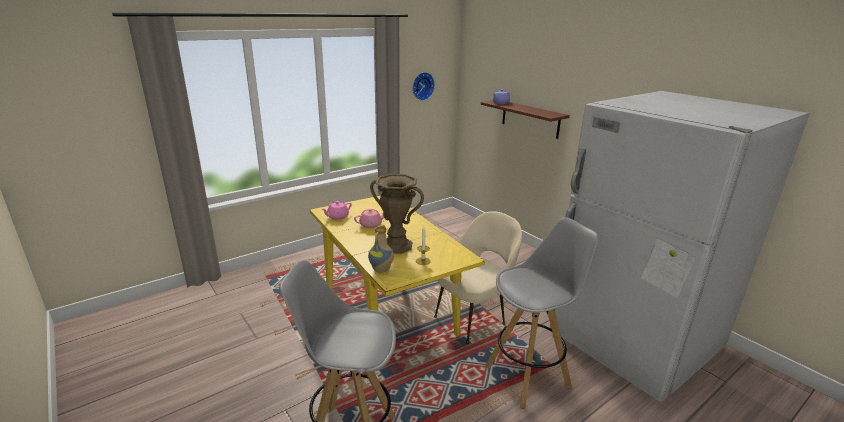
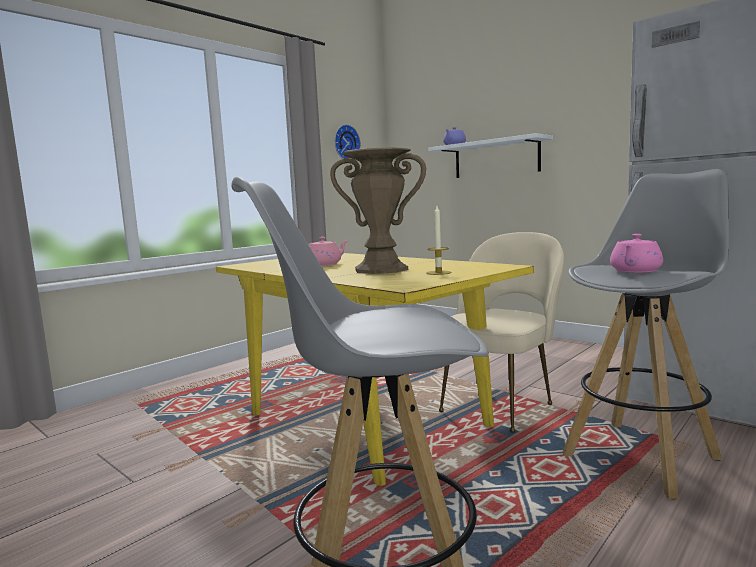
camera: 10 degrees left, 15 degrees down
pink teapot [321,201,352,220] -> pink teapot moved to [610,234,663,273]
vase [368,225,394,273] -> none
brown shelf [481,100,570,139] -> white shelf [428,133,553,178]

